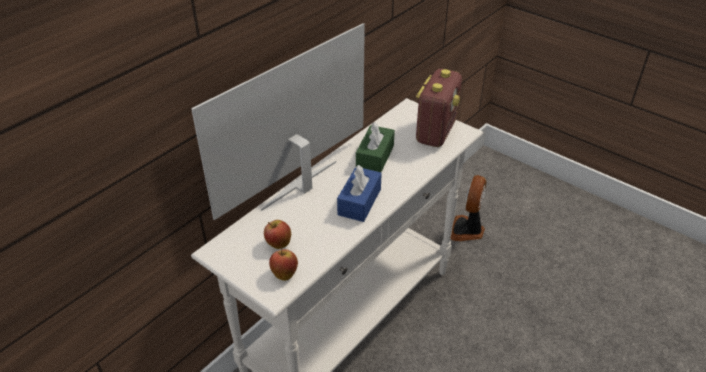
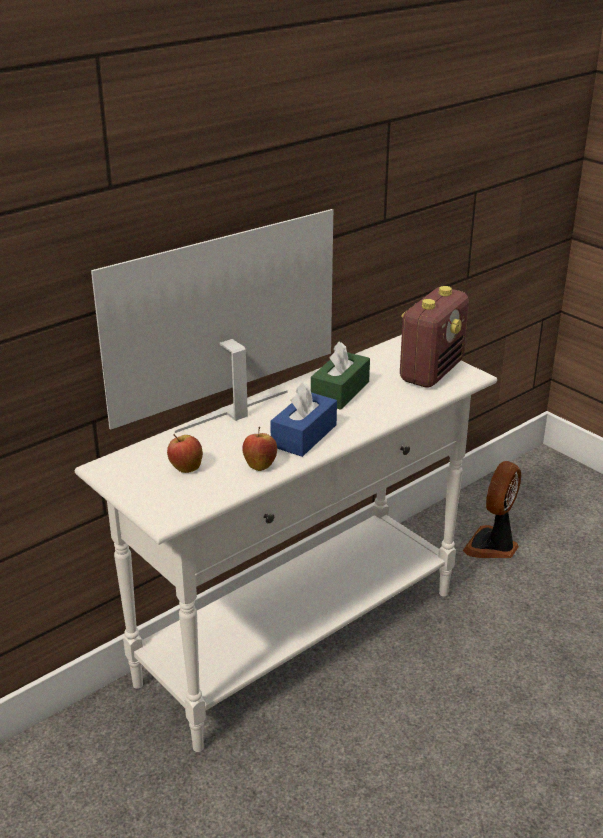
camera: 10 degrees right, 10 degrees down
apple [269,246,298,281] -> apple moved to [242,427,277,471]

